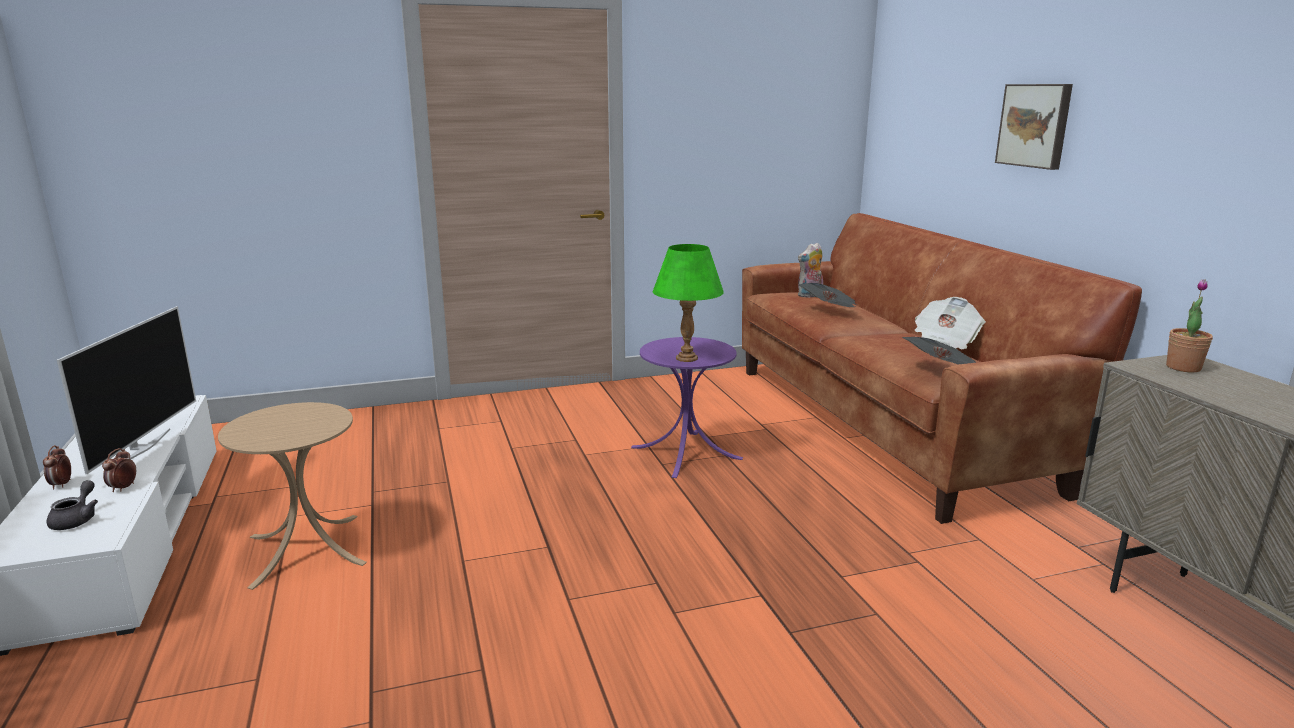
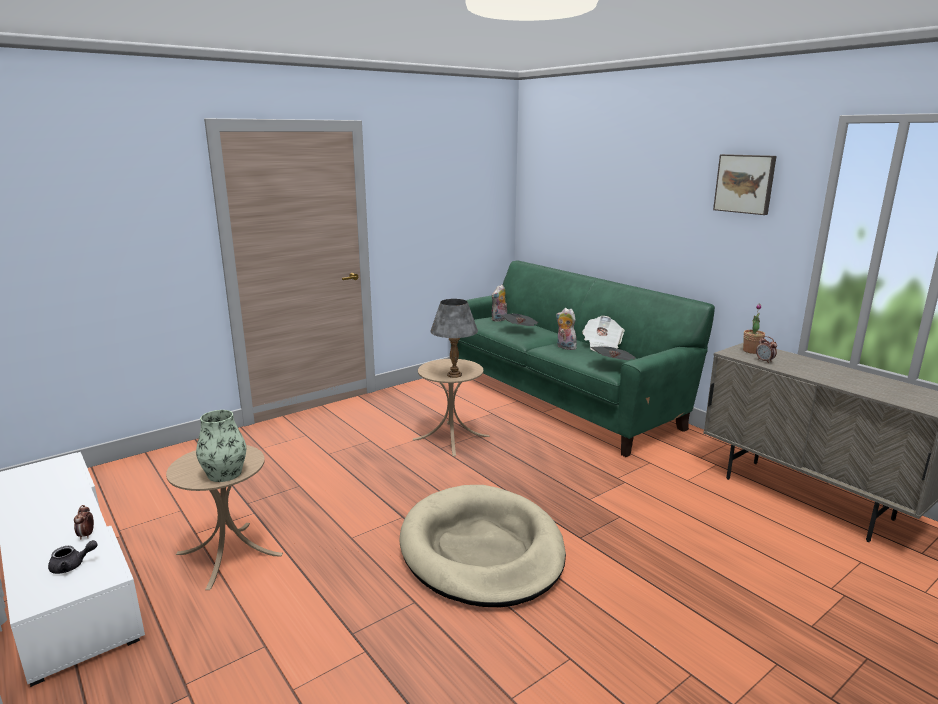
camera: 20 degrees left, 0 degrees up
alarm clock [43,445,71,490] -> alarm clock moved to [756,336,777,363]
grey teapot [47,480,98,530] -> grey teapot turned 90 degrees clockwise [48,540,98,574]
television [57,306,196,474] -> none
purple side table [631,337,743,478] -> beige side table [413,359,490,456]
green table lamp [653,244,724,362] -> grey table lamp [430,299,478,378]
brown sofa [742,213,1142,524] -> green sofa [457,260,715,457]
picture [995,84,1073,170] -> picture moved to [713,154,776,215]
none -> vase [196,410,246,482]
none -> beige dog bed [400,485,566,607]
none -> plush toy [556,308,577,350]

